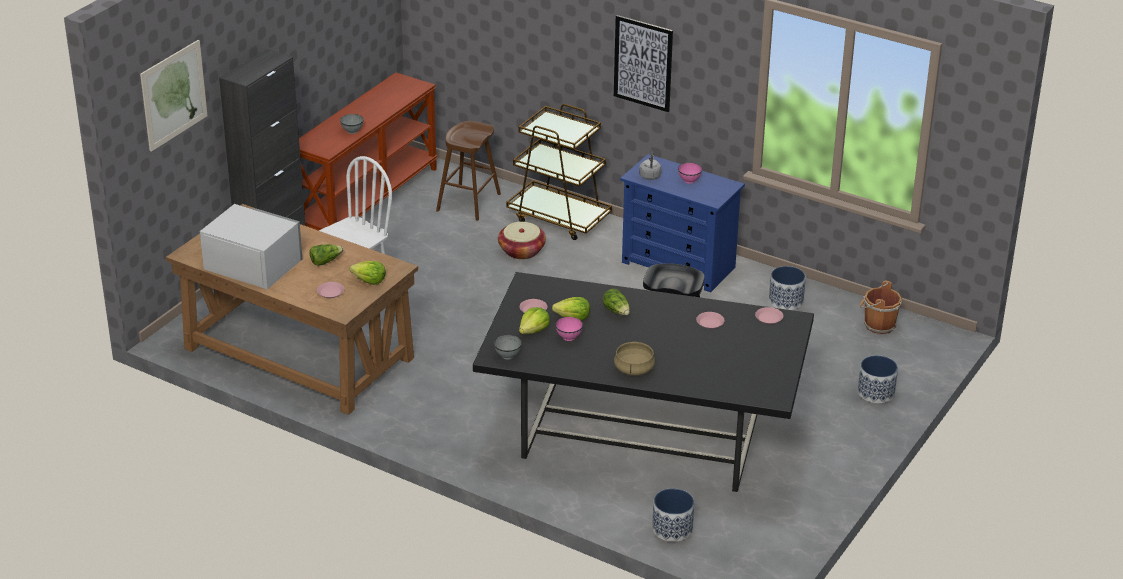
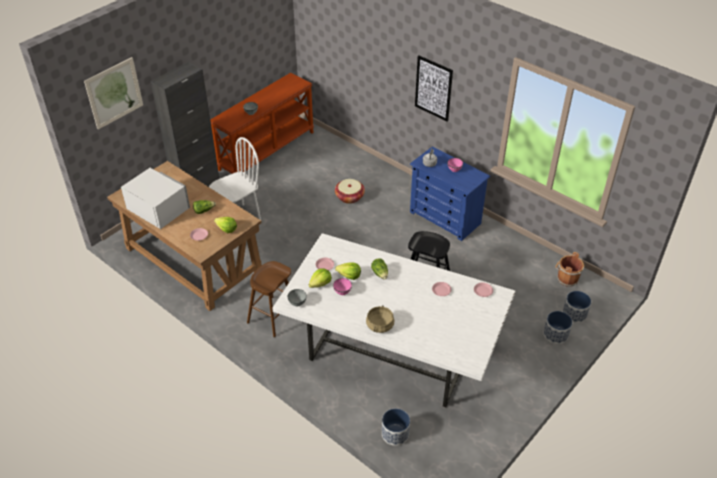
camera: 10 degrees right, 10 degrees up
brown stool [436,121,501,221] -> brown stool moved to [247,261,291,337]
black dining table [473,272,814,492] -> white dining table [272,233,515,407]
brown cart [506,104,612,240] -> none
planter [769,266,806,310] -> planter moved to [563,291,591,323]

